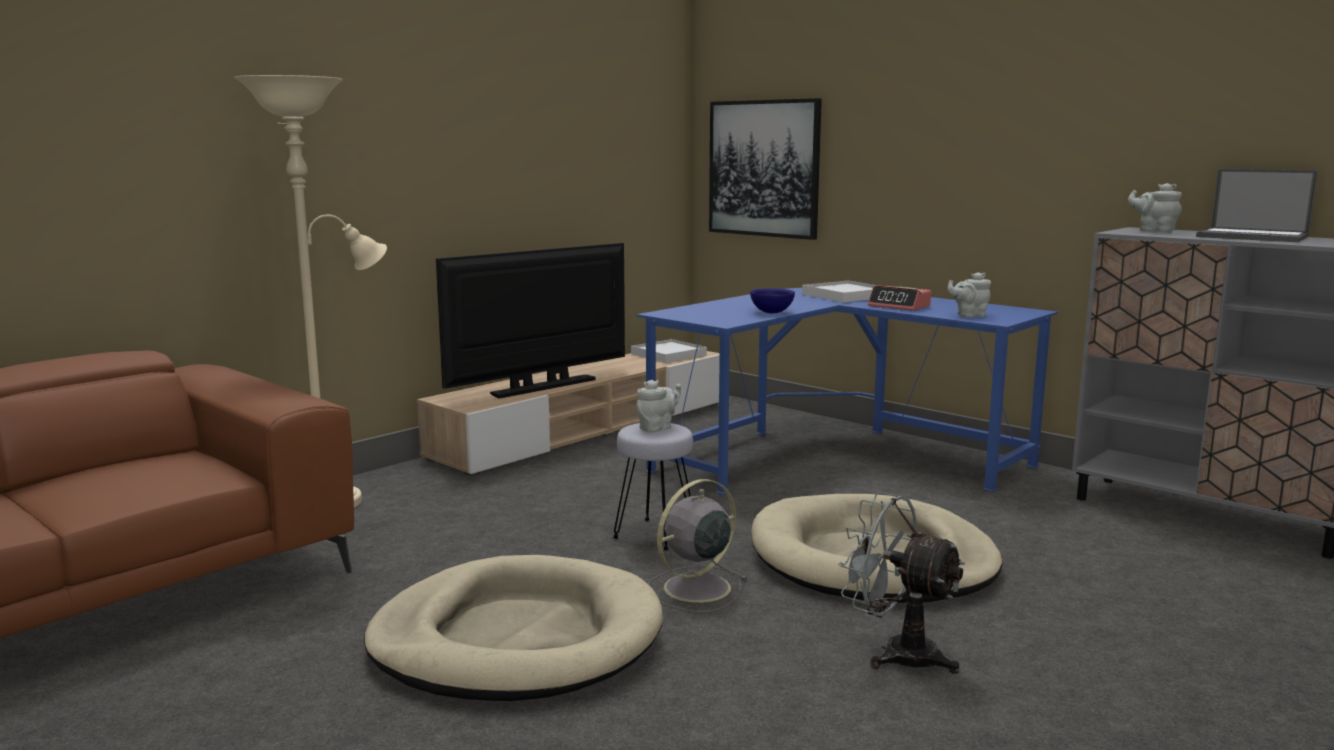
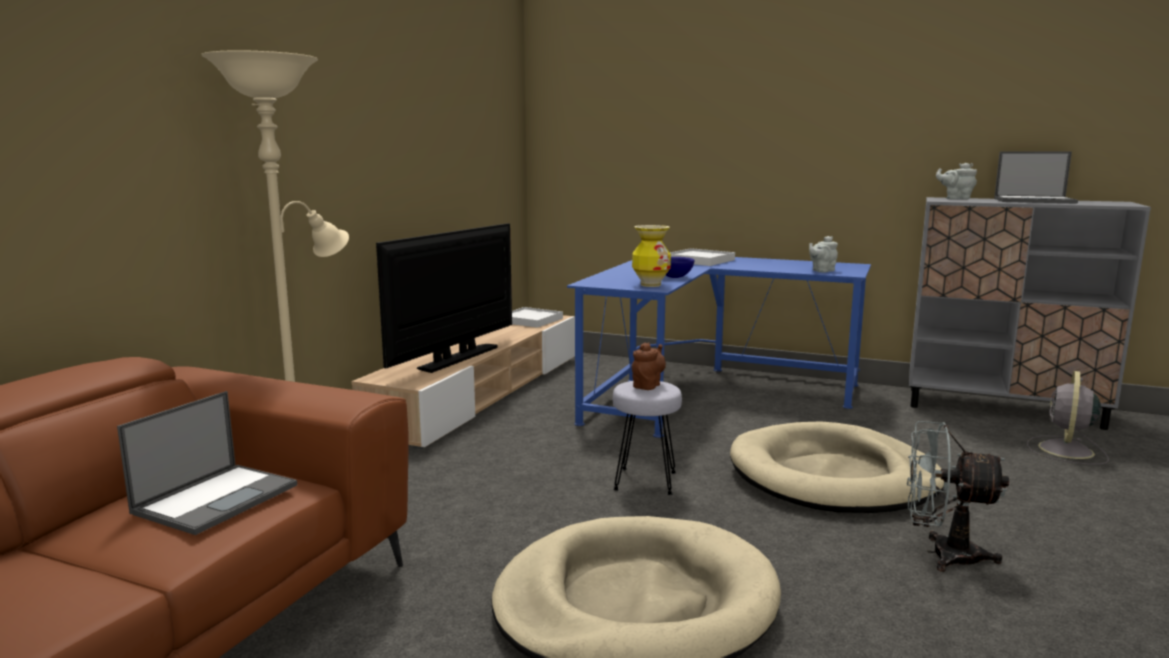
camera: 20 degrees left, 0 degrees up
grey teapot [636,380,681,432] -> brown teapot [632,342,666,390]
grey fan [648,479,748,612] -> grey fan moved to [1027,371,1109,465]
picture [709,98,822,240] -> none
alarm clock [868,285,931,311] -> none
none -> laptop [117,391,297,535]
none -> vase [632,225,671,287]

